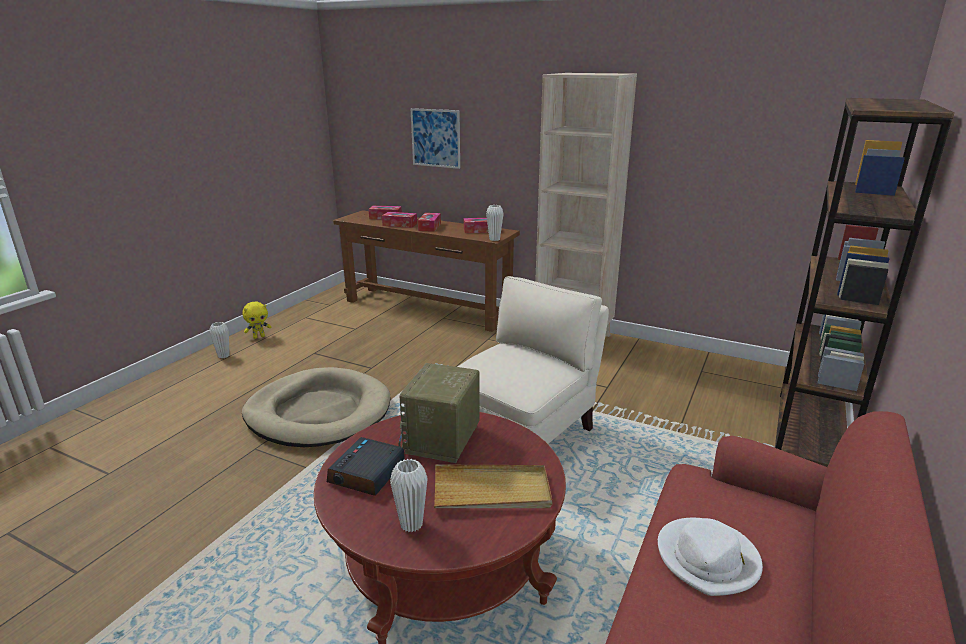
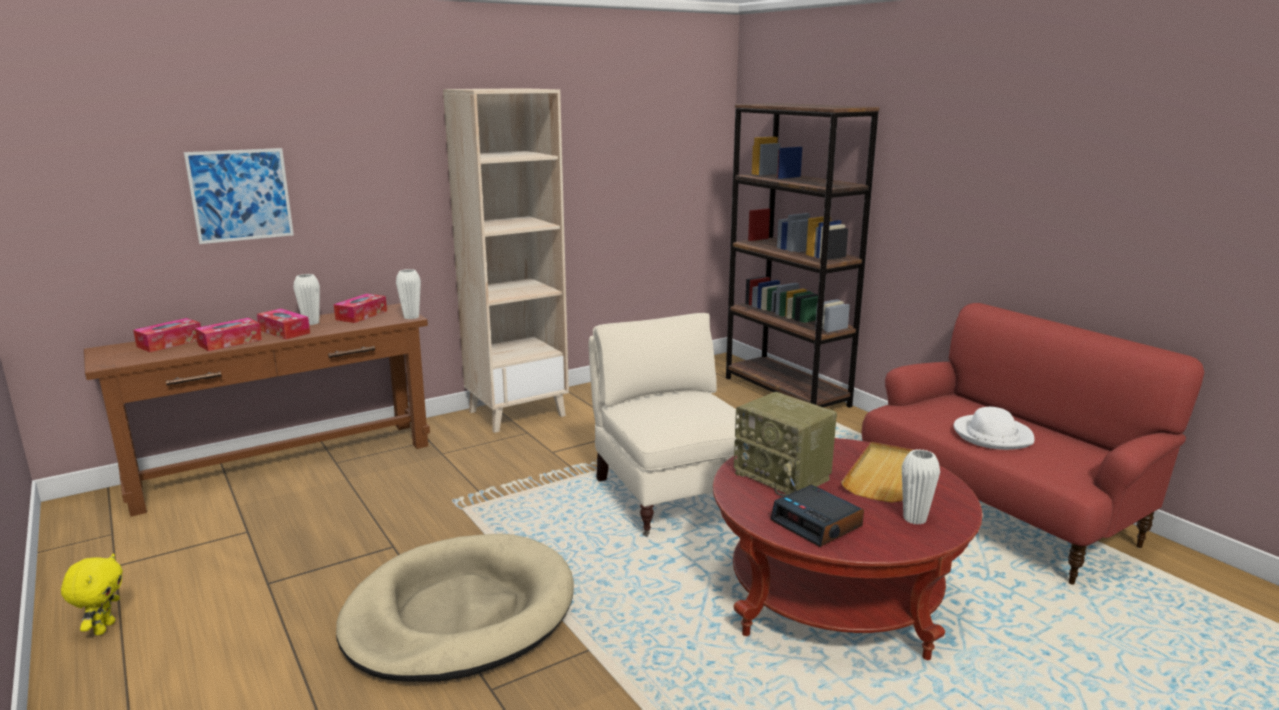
camera: 60 degrees left, 5 degrees down
white vase [209,322,230,358] -> white vase moved to [293,274,320,325]

